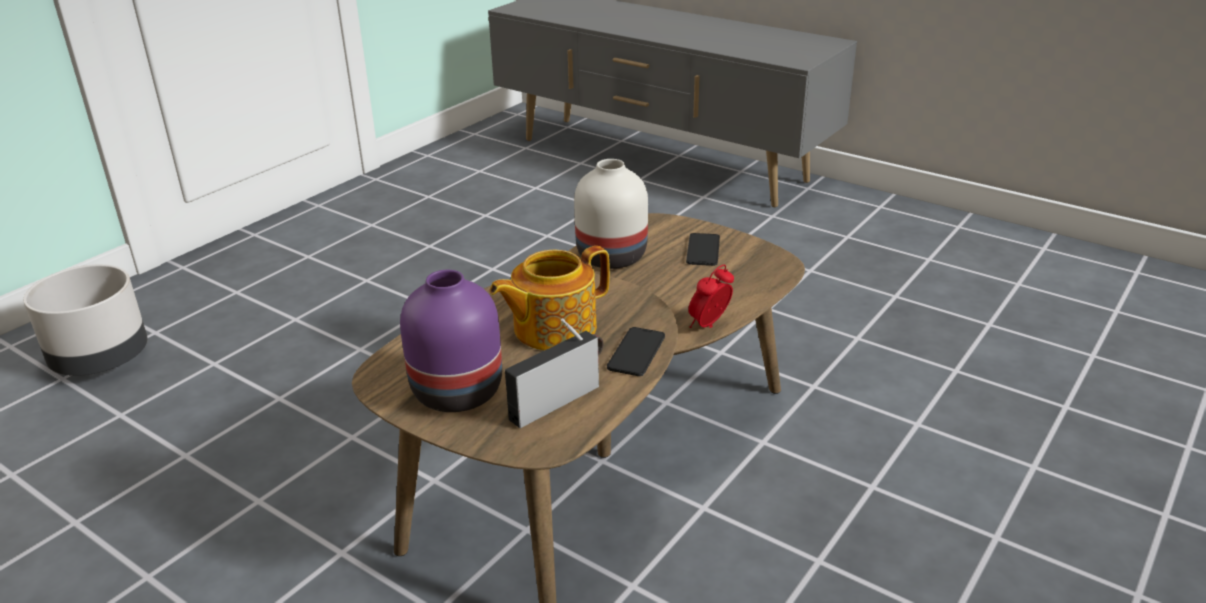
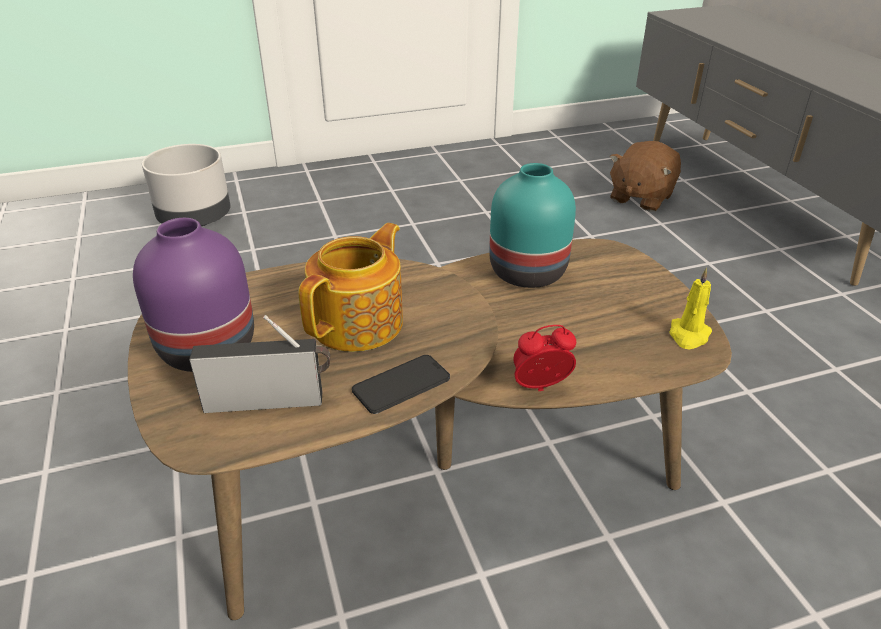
camera: 35 degrees right, 5 degrees up
teapot [490,246,610,350] -> teapot turned 120 degrees clockwise [299,223,403,352]
white vase [574,159,648,269] -> turquoise vase [489,163,576,288]
phone [686,233,720,266] -> none
none -> brown plush toy [610,141,681,212]
none -> yellow candle [669,267,712,349]

